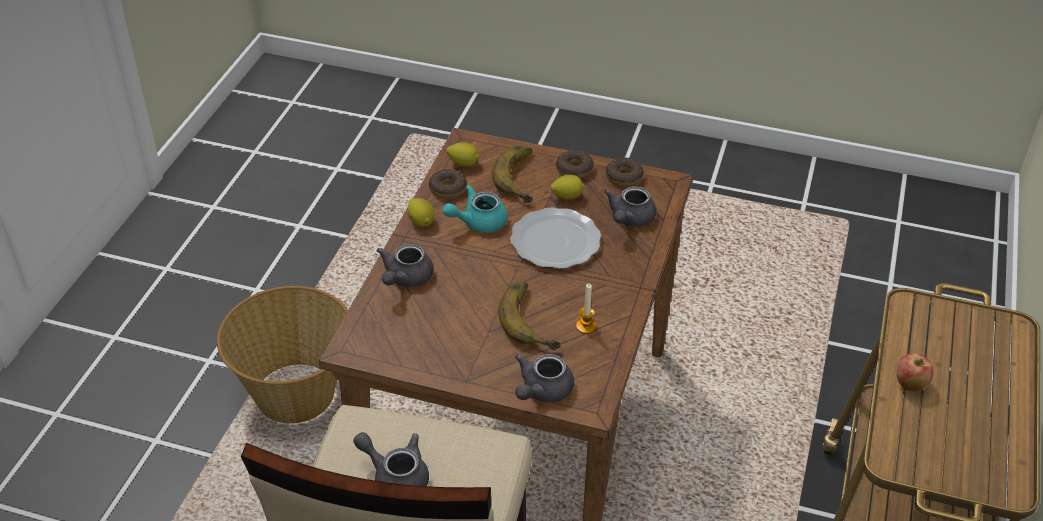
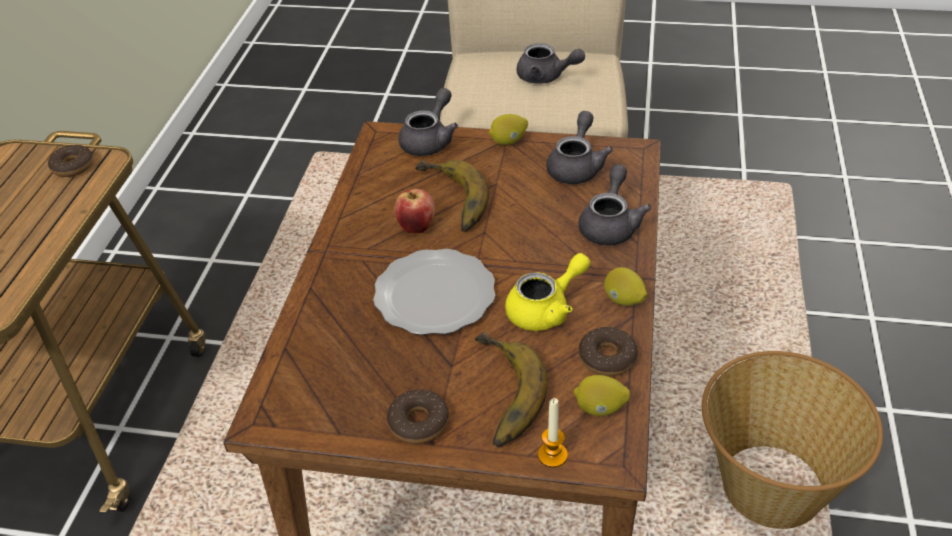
camera: 175 degrees right, 0 degrees up
turquoise teapot [442,185,508,233] -> yellow teapot [505,253,590,331]
lemon [550,175,585,200] -> lemon moved to [489,114,528,145]
candle [576,283,596,334] -> candle moved to [538,398,568,468]
grey teapot [604,186,656,227] -> grey teapot moved to [546,111,613,184]
donut [606,157,644,186] -> donut moved to [48,145,94,177]
apple [897,353,934,391] -> apple moved to [394,189,435,233]

